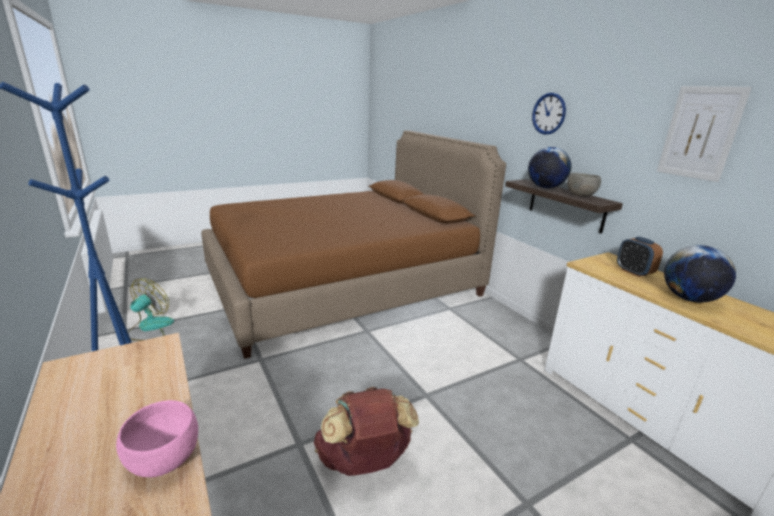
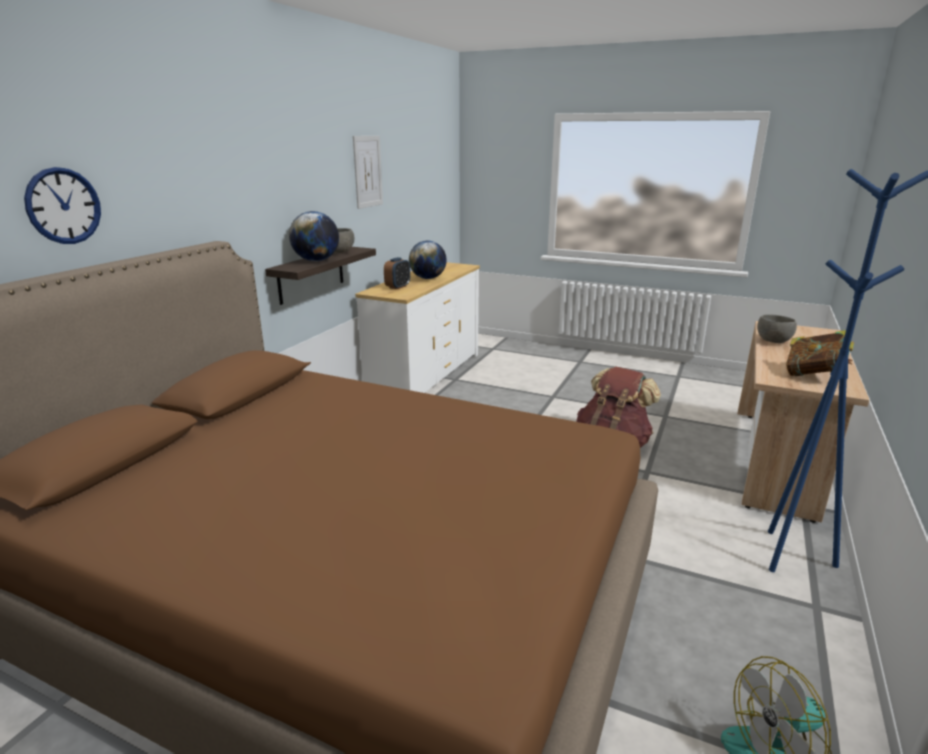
camera: 125 degrees left, 0 degrees up
pink bowl [116,400,198,477] -> grey bowl [757,314,797,343]
wall clock [532,93,566,135] -> wall clock moved to [24,167,101,244]
none -> book [786,330,854,376]

